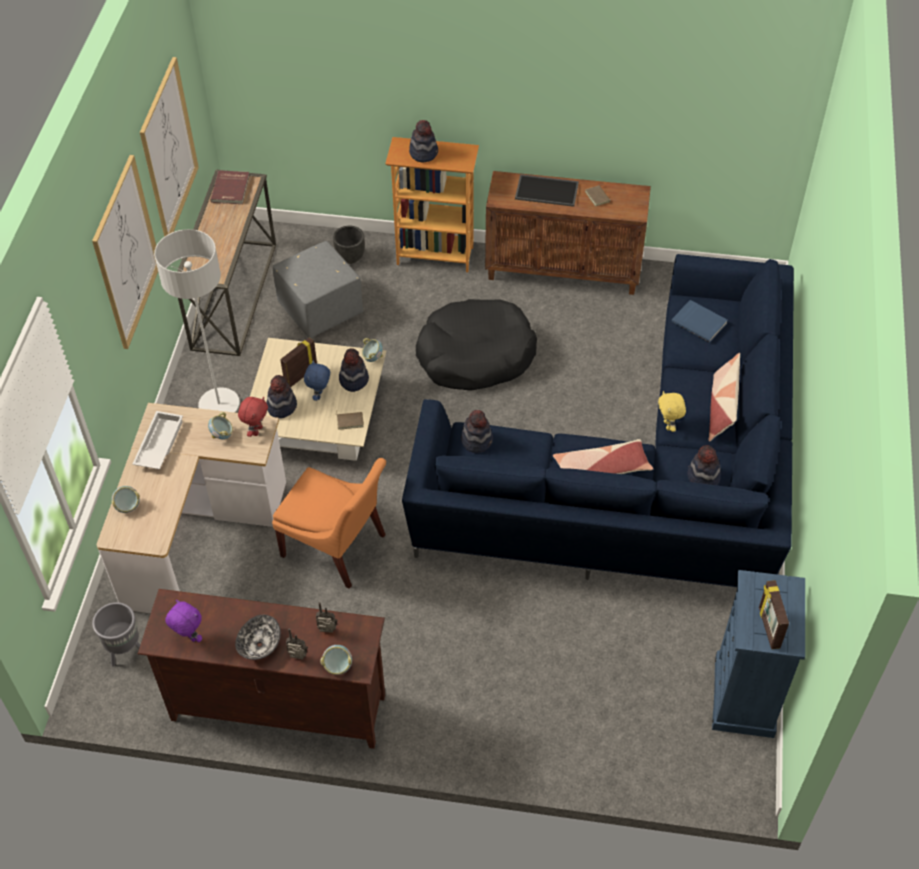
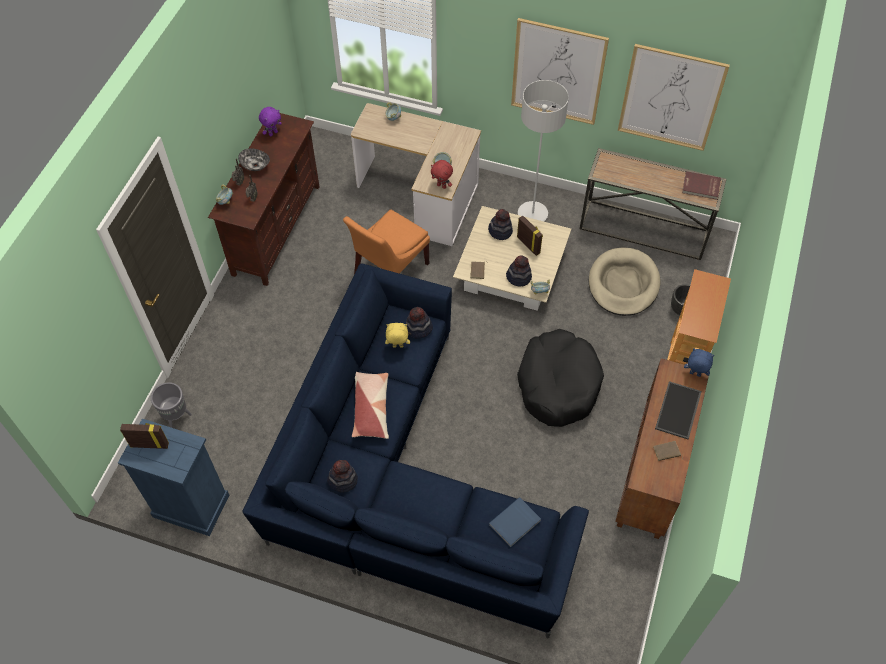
camera: 100 degrees right, 5 degrees up
grey planter [92,602,140,666] -> grey planter moved to [151,382,192,428]
white tray [132,411,183,470] -> none
grey ottoman [273,241,363,338] -> beige dog bed [589,248,660,316]
blue plush toy [304,360,330,401] -> blue plush toy moved to [684,348,715,377]
hat [409,120,438,162] -> none
yellow plush toy [658,391,686,432] -> yellow plush toy moved to [385,323,410,348]
pillow [709,353,740,442] -> none

